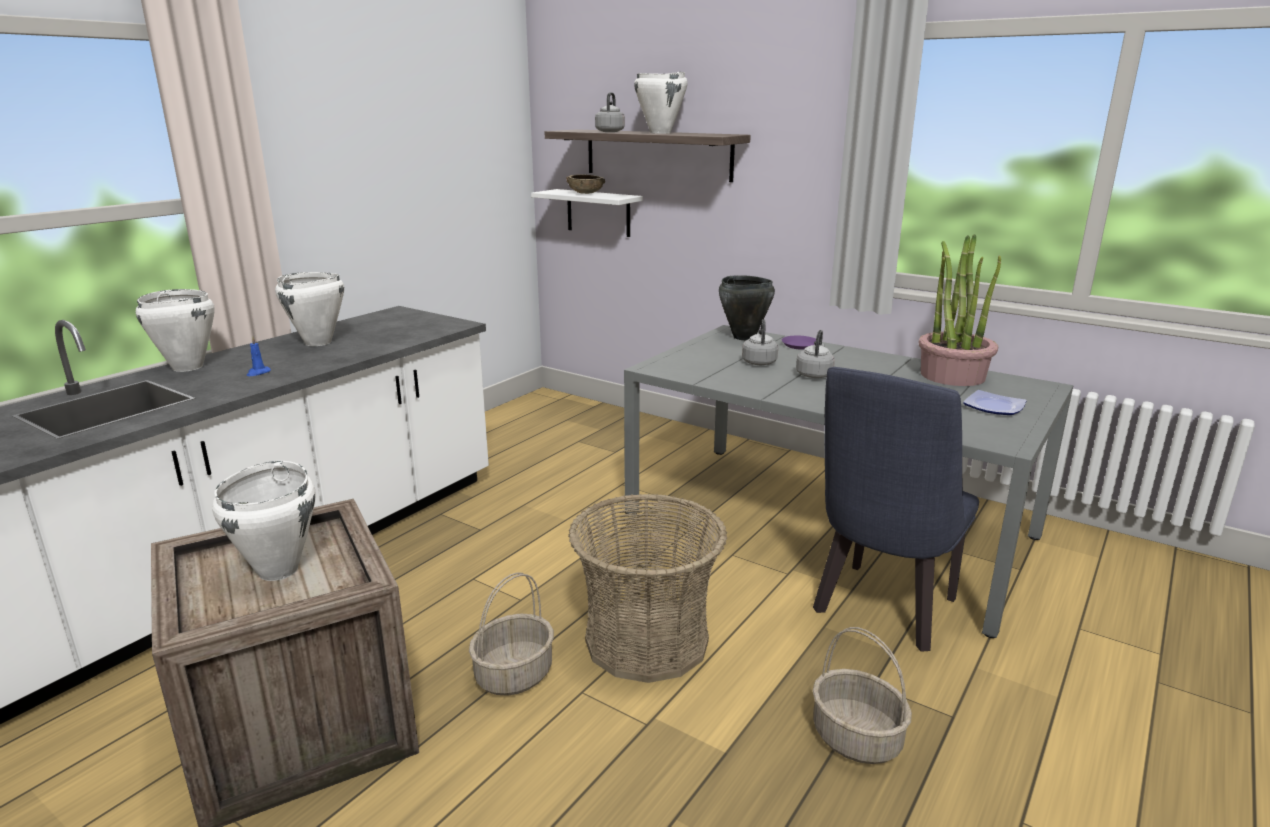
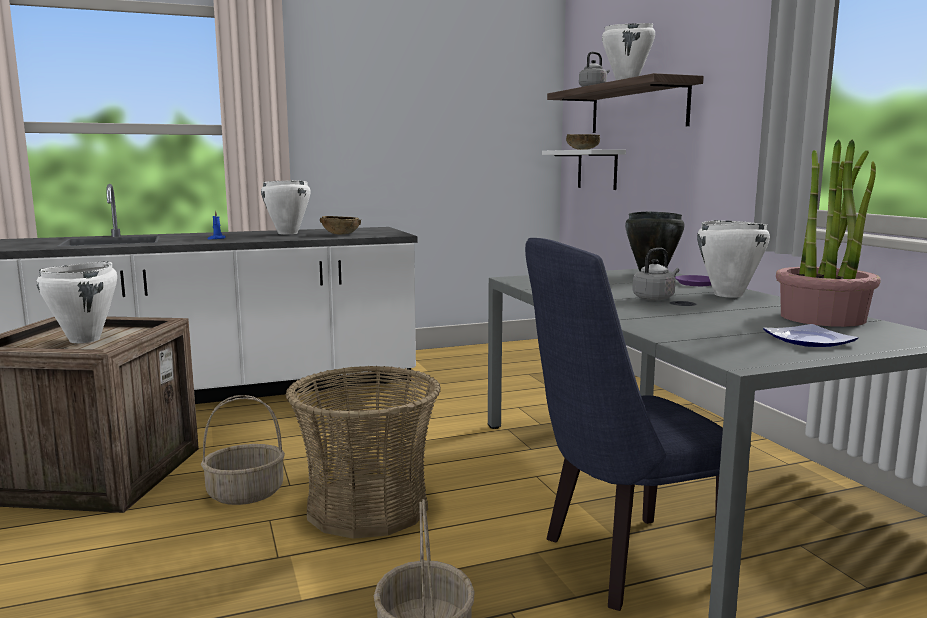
camera: 35 degrees right, 10 degrees down
white cooking pot [136,289,215,372] -> white cooking pot moved to [697,220,770,298]
grey kettle [742,319,778,365] -> none
none -> brown bowl [320,216,361,234]

